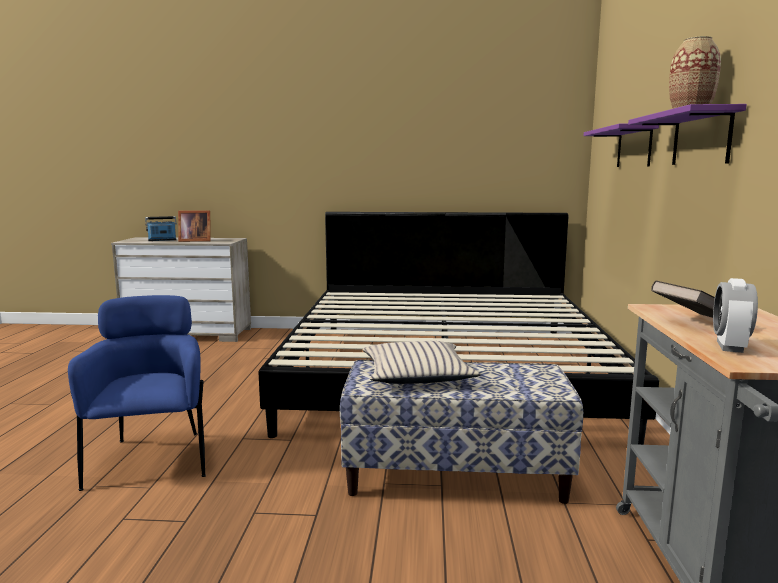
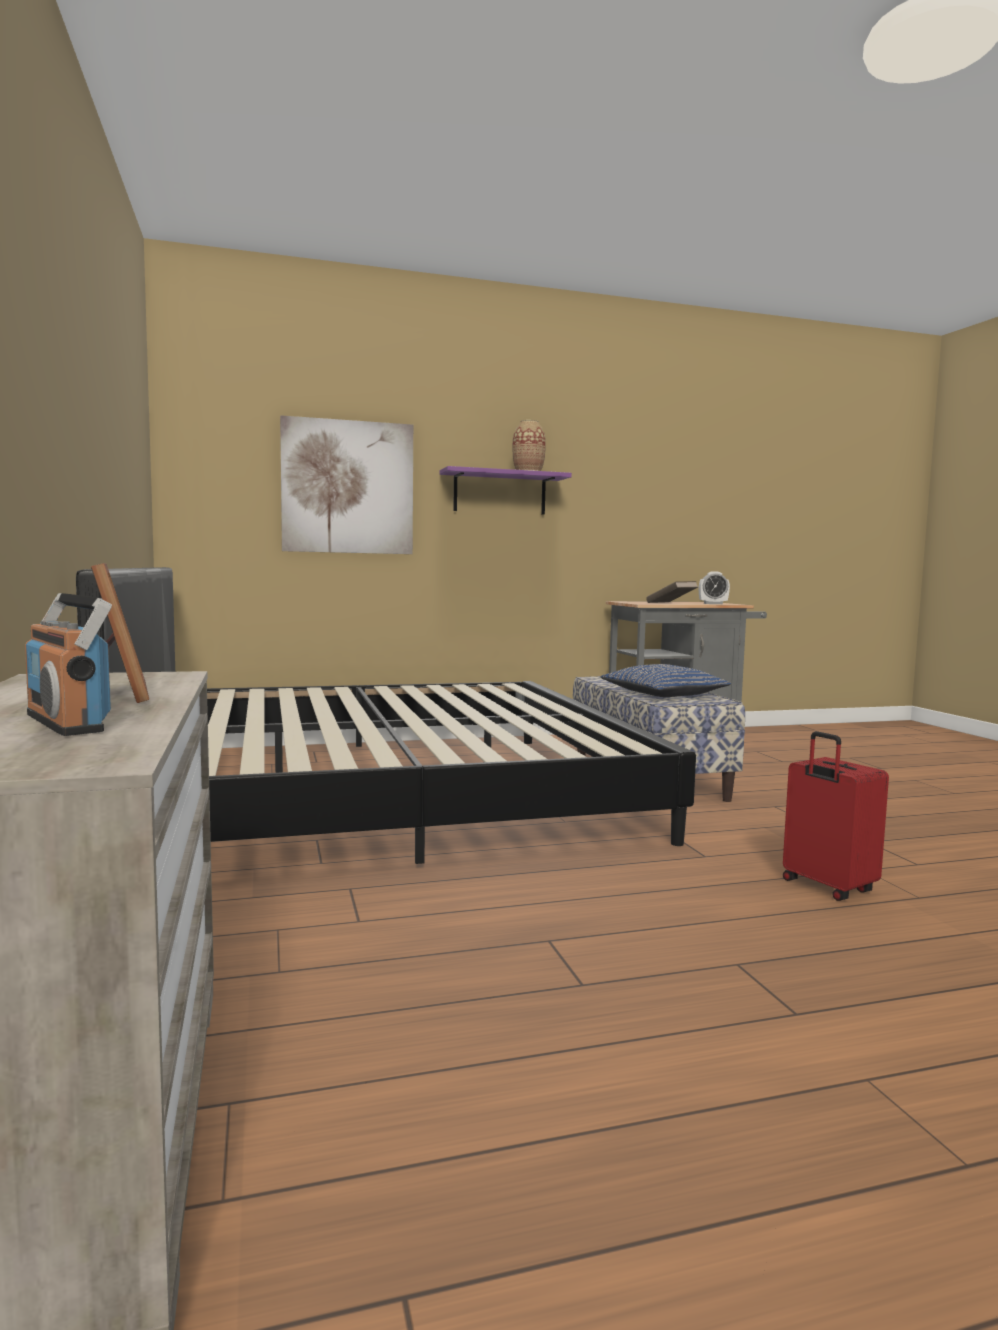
camera: 110 degrees left, 5 degrees down
blue armchair [68,295,206,491] -> red suitcase [783,731,889,901]
beige pillow [363,341,481,384] -> blue pillow [600,664,731,697]
purple shelf [584,124,659,167] -> picture [280,415,413,554]

